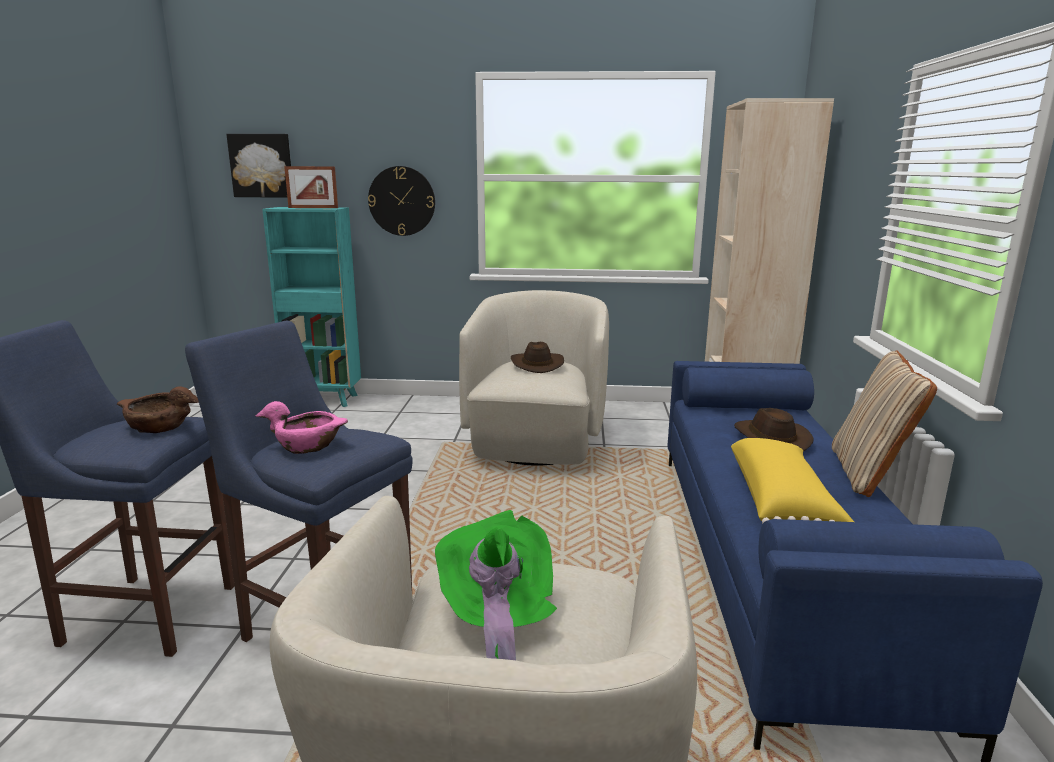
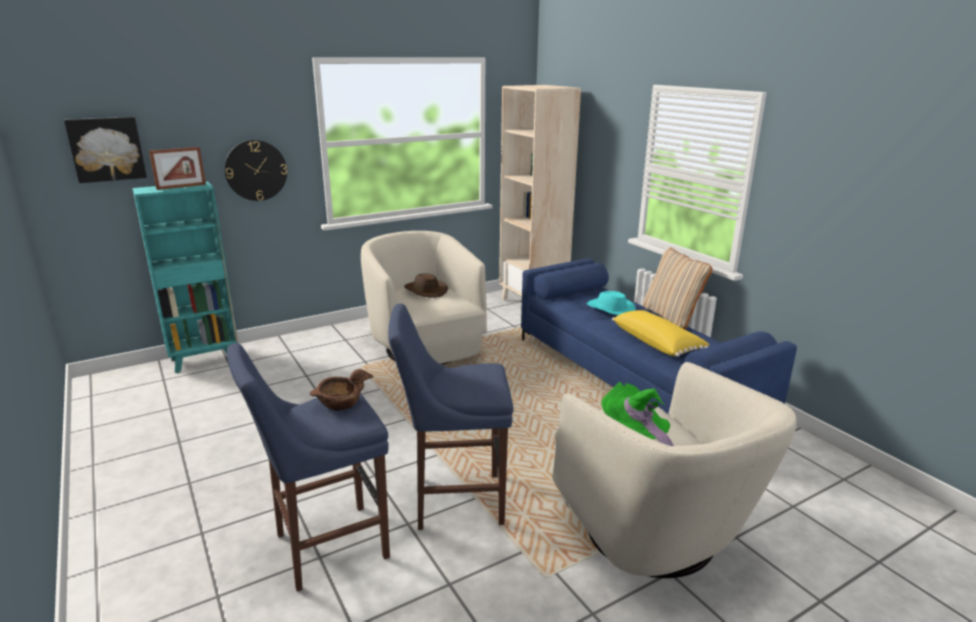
camera: 35 degrees left, 5 degrees up
pink bowl [255,401,348,454] -> none
brown hat [734,408,814,451] -> turquoise hat [587,291,636,315]

